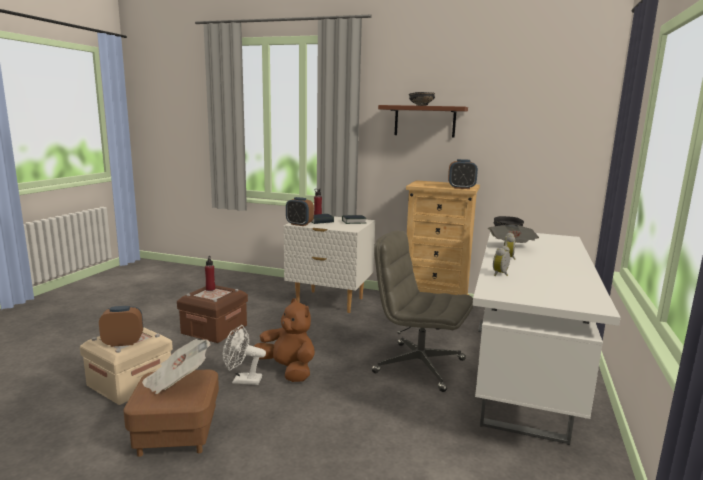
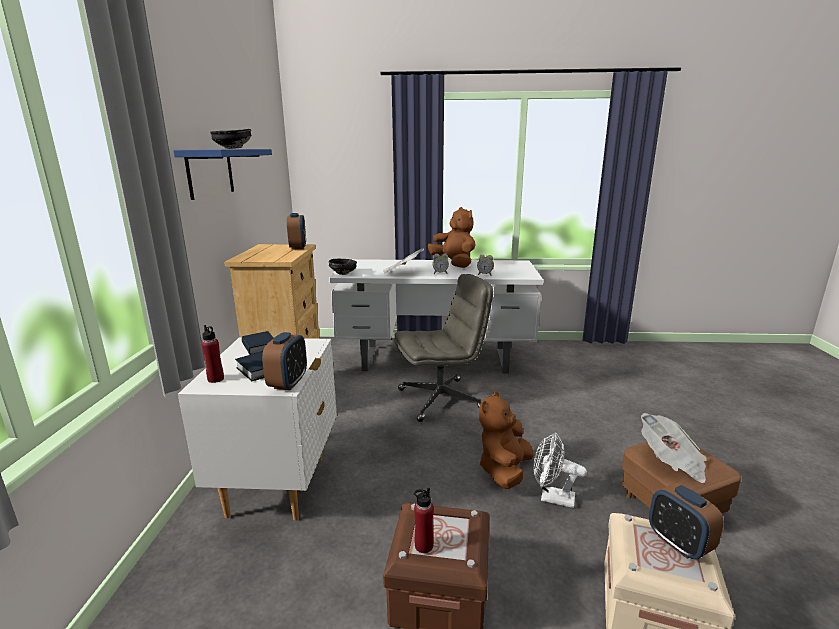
camera: 105 degrees left, 5 degrees up
white fan [223,325,266,385] -> white fan turned 120 degrees clockwise [533,433,587,508]
grey office chair [372,231,473,392] -> grey office chair turned 120 degrees counterclockwise [394,274,493,422]
brown shelf [378,105,468,137] -> blue shelf [173,149,272,200]
none -> brown plush toy [428,207,475,268]

